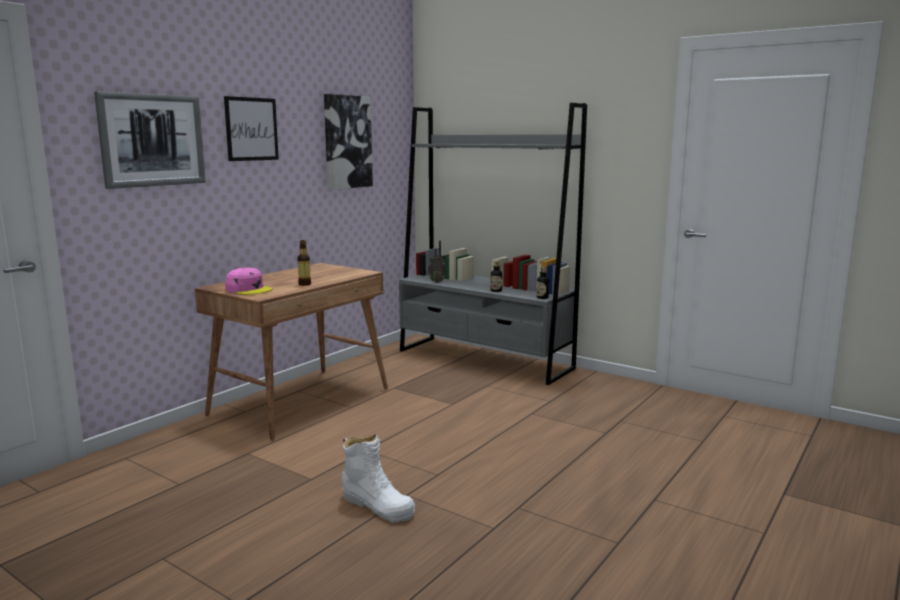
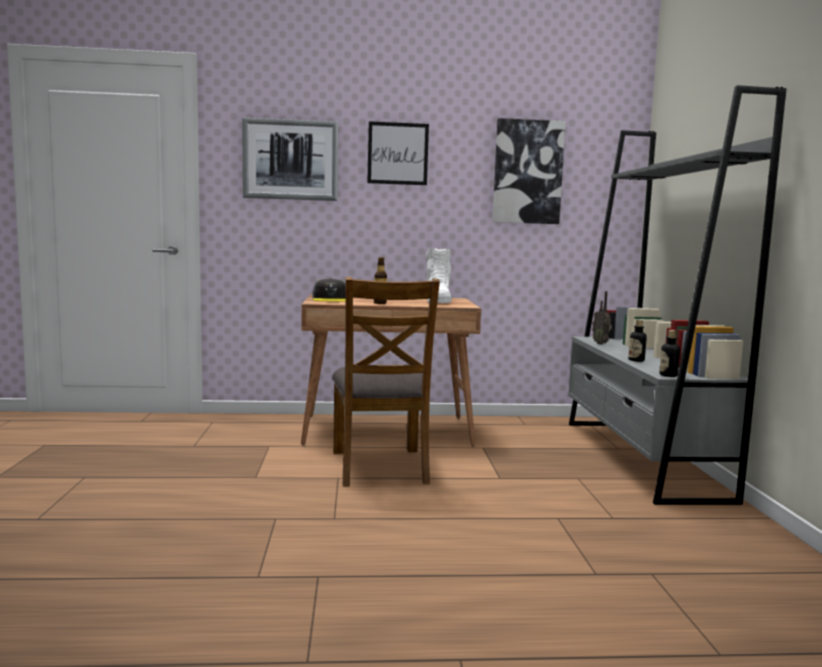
camera: 50 degrees right, 5 degrees down
pink cap [225,268,273,295] -> grey cap [313,278,346,302]
white boot [342,434,415,523] -> white boot moved to [426,248,452,303]
none -> brown chair [332,277,440,487]

